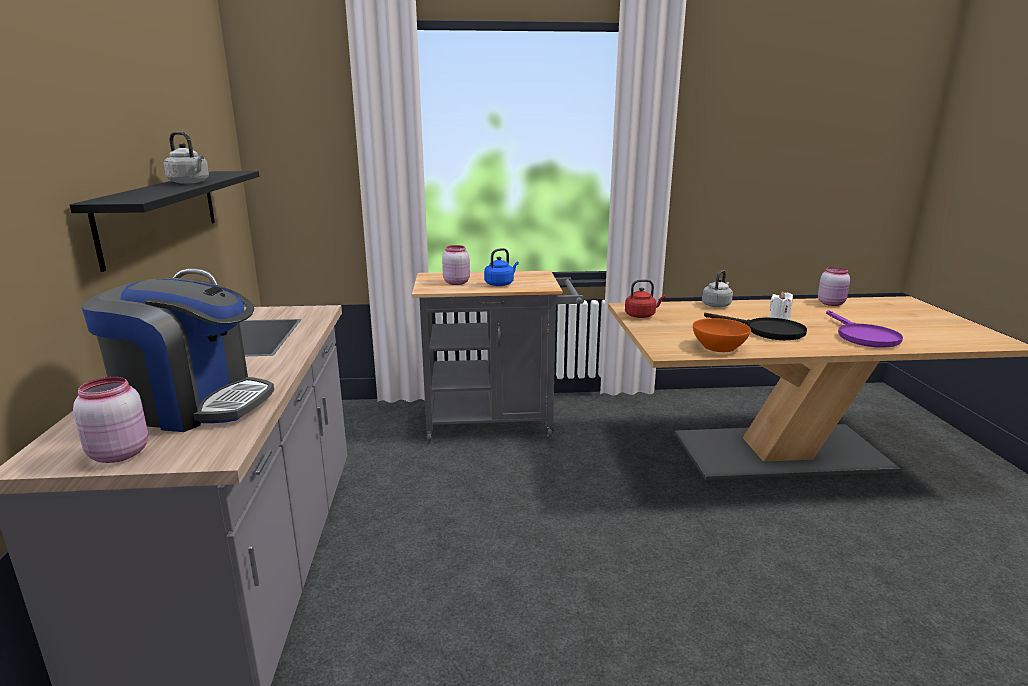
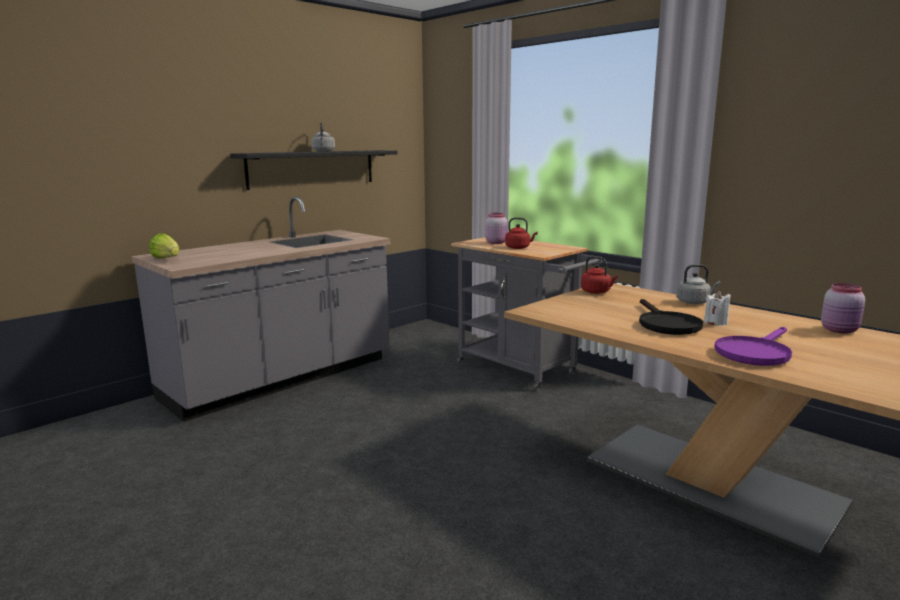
camera: 50 degrees right, 5 degrees down
pink jar [73,377,148,463] -> lettuce [149,233,179,258]
coffee machine [81,278,274,432] -> none
blue kettle [484,248,519,286] -> red kettle [505,217,538,249]
orange bowl [693,318,751,352] -> none

